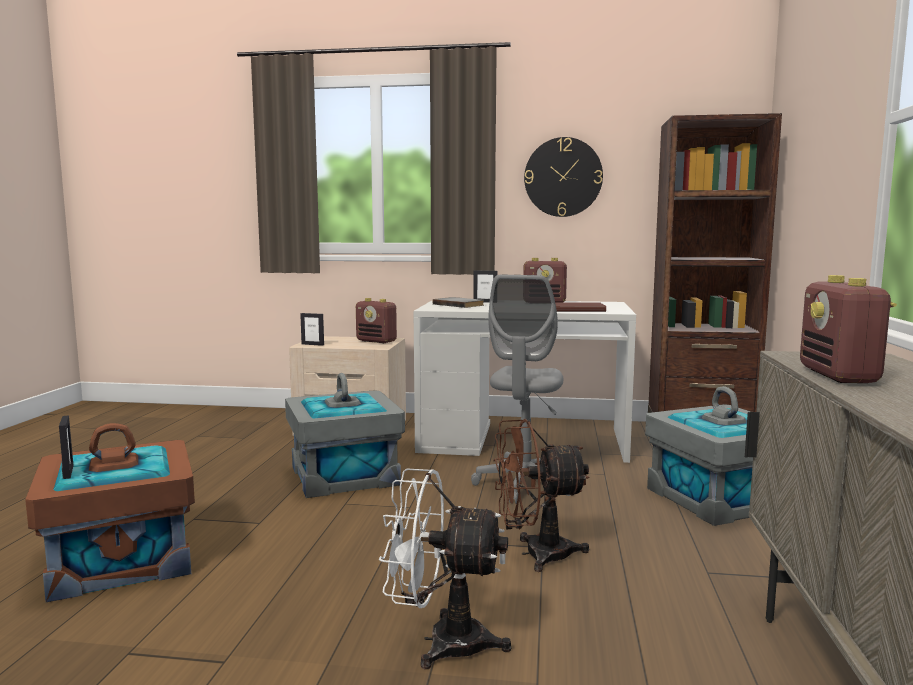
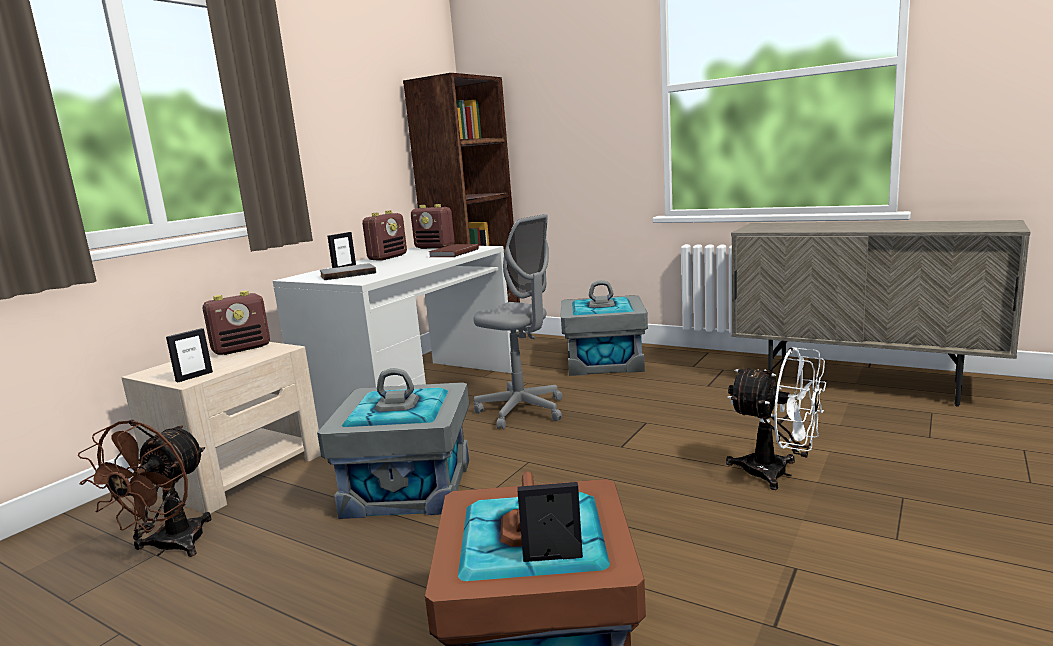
camera: 65 degrees left, 5 degrees up
white fan [379,468,511,669] -> white fan turned 90 degrees counterclockwise [726,347,826,490]
brown fan [493,419,590,572] -> brown fan moved to [78,420,212,557]
wall clock [524,137,603,217] -> none
radio [800,275,897,383] -> radio moved to [411,204,455,249]

